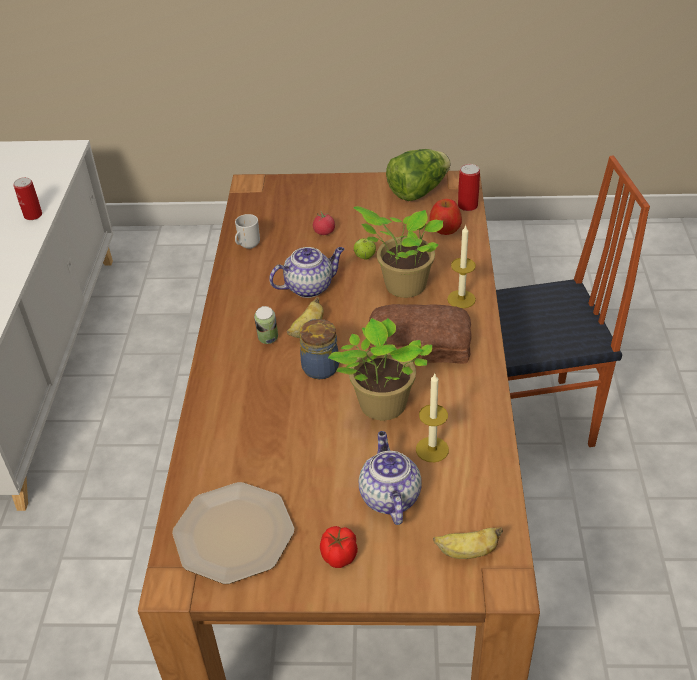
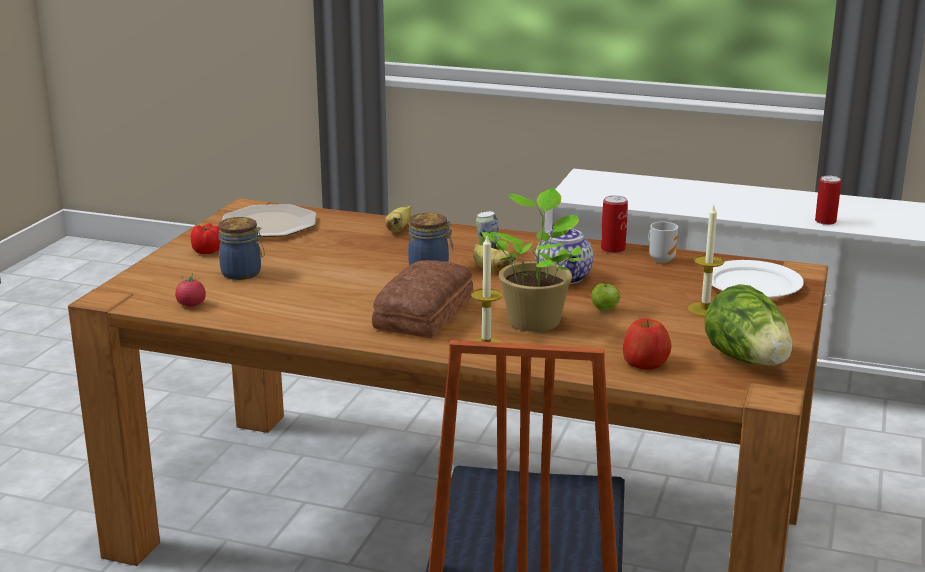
camera: 105 degrees right, 20 degrees down
tomato [313,211,335,235] -> tomato moved to [175,274,206,307]
potted plant [328,318,432,420] -> none
teapot [359,431,422,525] -> jar [218,217,265,280]
candle [416,374,449,462] -> candle moved to [688,205,724,317]
banana [433,527,503,559] -> banana moved to [385,206,411,233]
can [458,164,480,211] -> can moved to [601,195,628,253]
none -> white plate [712,260,804,299]

